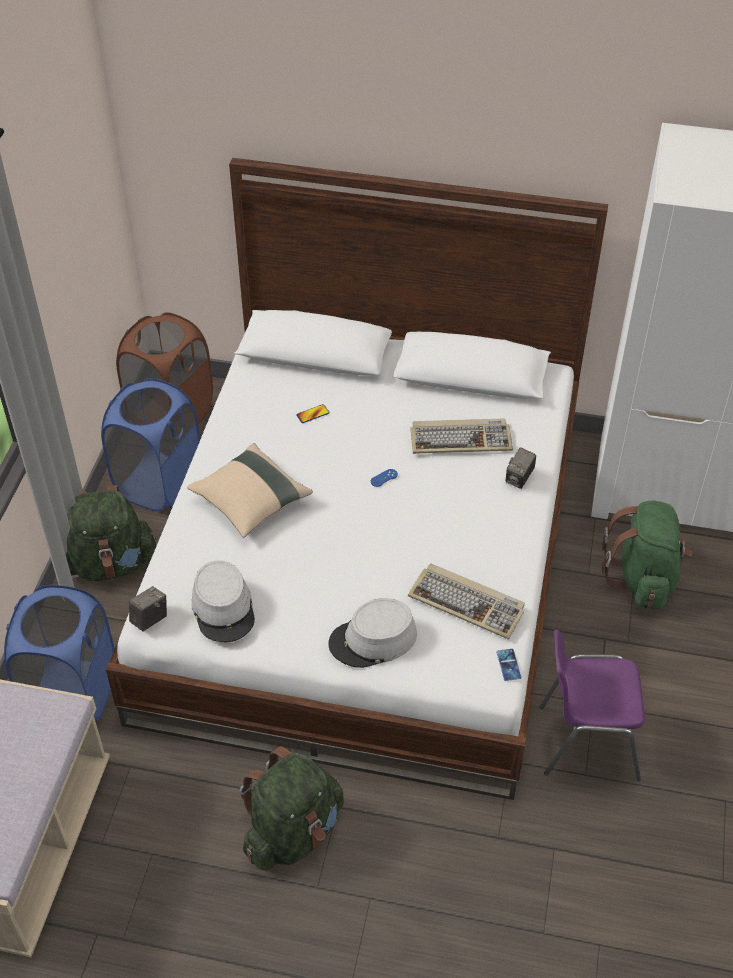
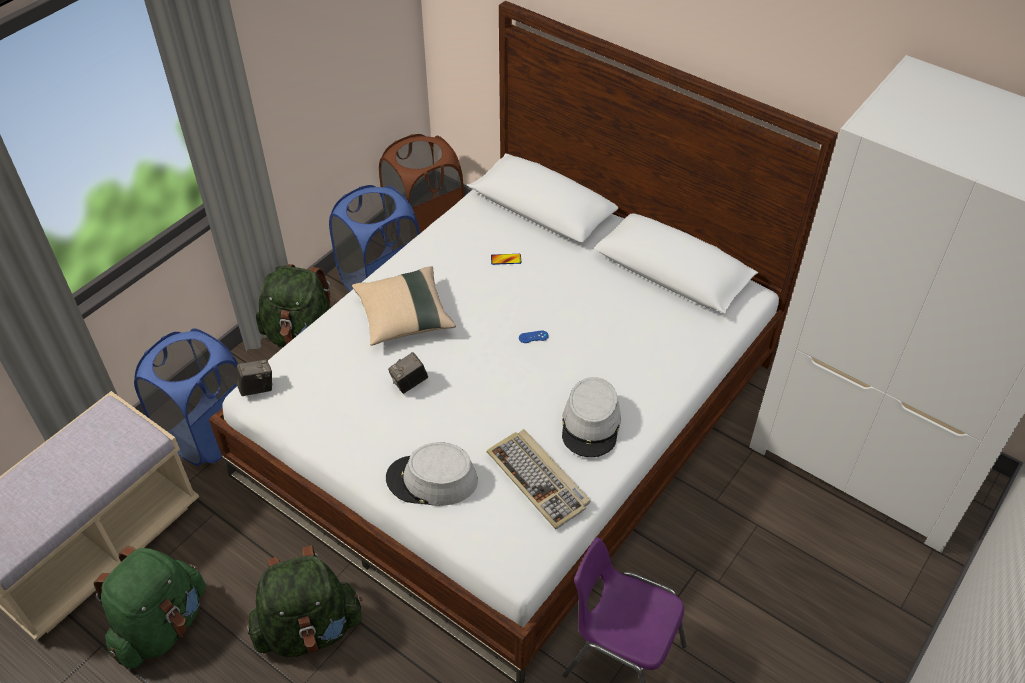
camera: 25 degrees right, 0 degrees up
grey hat [192,560,255,642] -> grey hat moved to [562,377,621,457]
keyboard [410,419,513,454] -> none
phone [497,649,521,681] -> none
camera [505,447,536,489] -> camera moved to [388,352,428,394]
green backpack [602,500,693,609] -> green backpack moved to [94,546,206,668]

